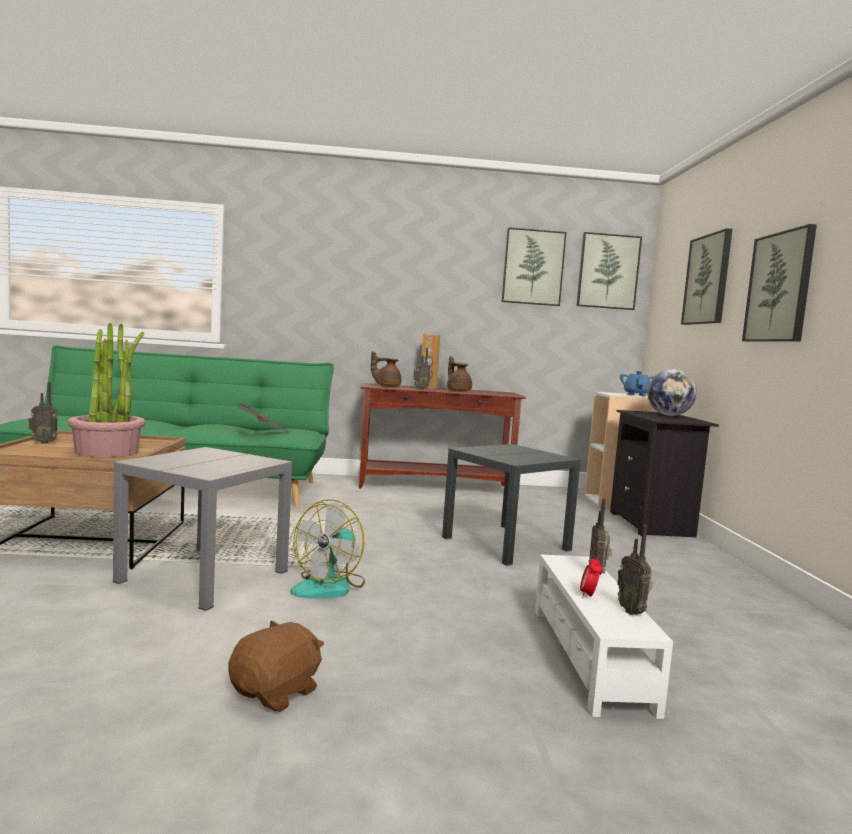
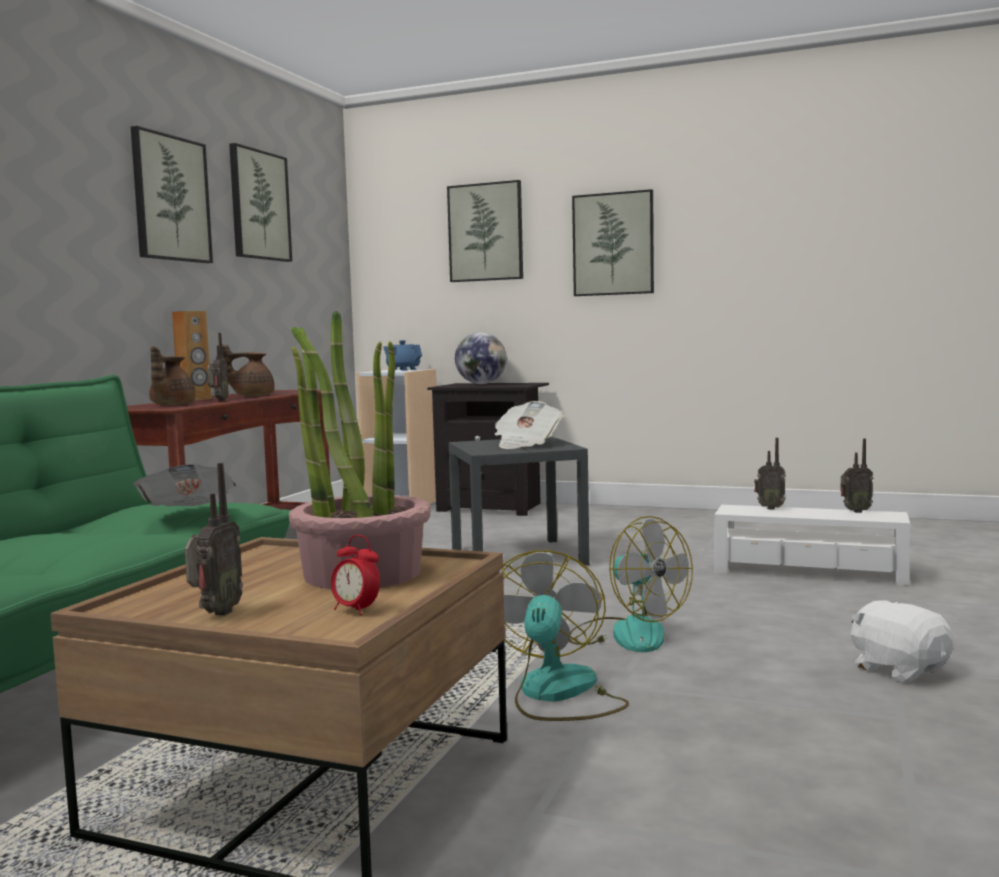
camera: 65 degrees left, 0 degrees up
grey side table [113,447,292,611] -> fan [501,550,629,721]
brown plush toy [228,620,324,712] -> white plush toy [851,600,953,683]
picture [576,232,642,310] -> picture moved to [131,126,213,263]
alarm clock [580,554,602,599] -> alarm clock moved to [331,535,380,616]
none -> newspaper [494,401,563,449]

